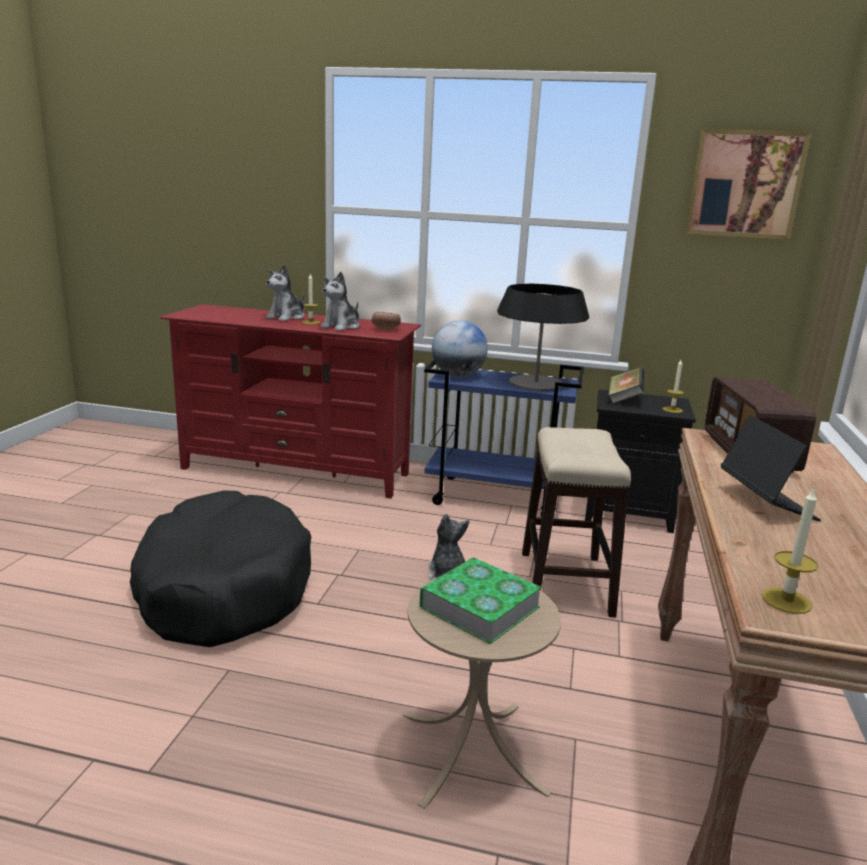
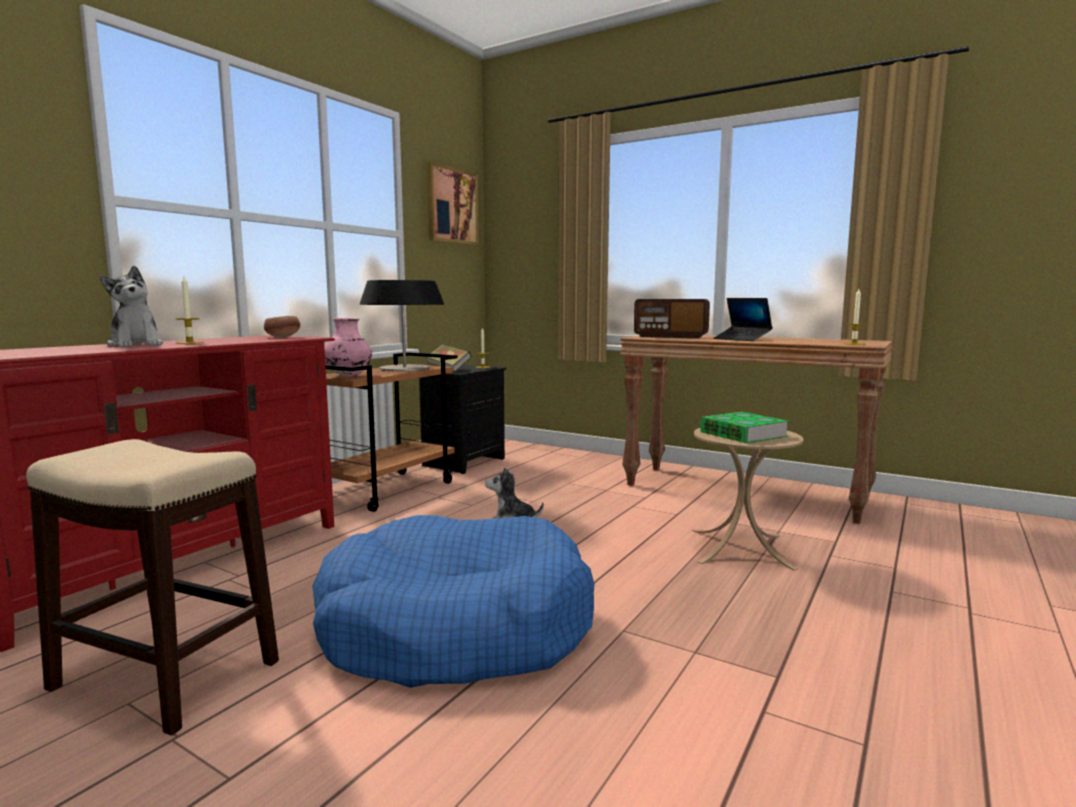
camera: 70 degrees left, 10 degrees down
black dog bed [130,490,311,647] -> blue dog bed [312,515,594,688]
plush toy [320,272,359,331] -> none
blue cart [424,360,584,518] -> brown cart [326,352,457,512]
globe [432,320,488,376] -> pink vase [325,318,372,376]
stool [522,427,631,617] -> stool moved to [26,439,279,735]
laptop [721,415,821,521] -> laptop turned 135 degrees counterclockwise [714,298,773,341]

